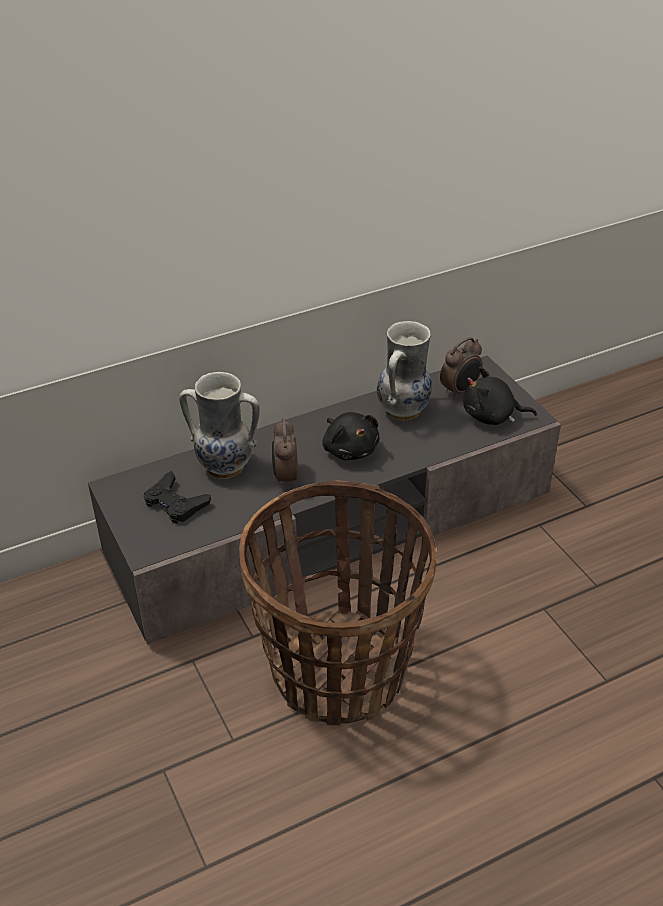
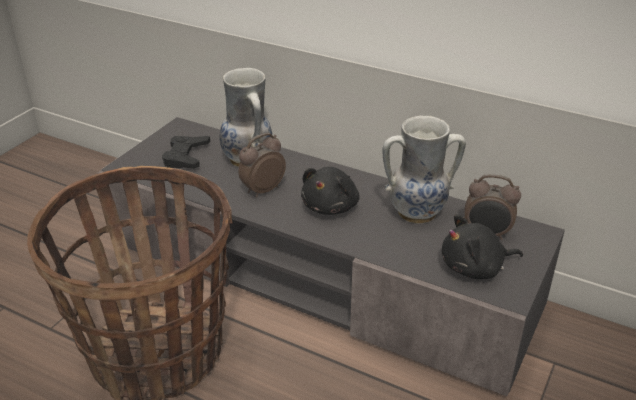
camera: 55 degrees right, 5 degrees down
black plush toy [463,367,537,425] -> black plush toy turned 75 degrees counterclockwise [442,214,523,279]

